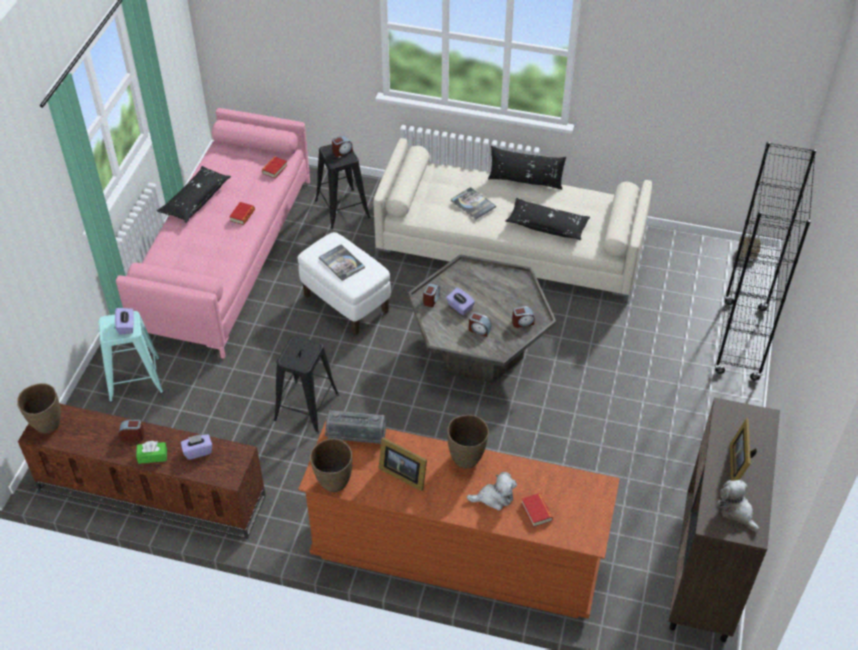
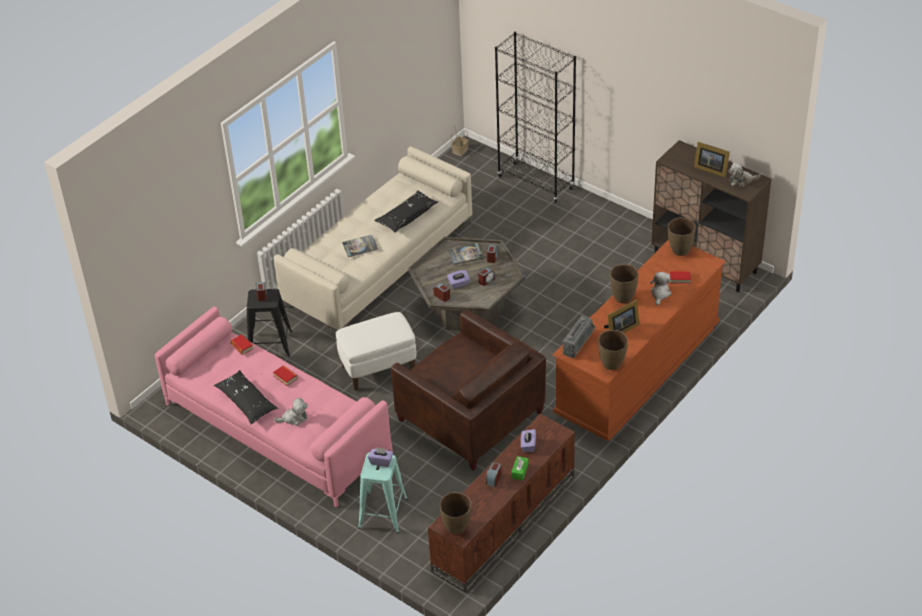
camera: 65 degrees left, 5 degrees down
black stool [274,336,339,434] -> brown armchair [391,309,546,471]
book [319,244,365,281] -> book moved to [448,243,484,265]
black pillow [488,146,566,190] -> none
none -> plush toy [274,398,308,426]
none -> brown vase [668,217,696,256]

